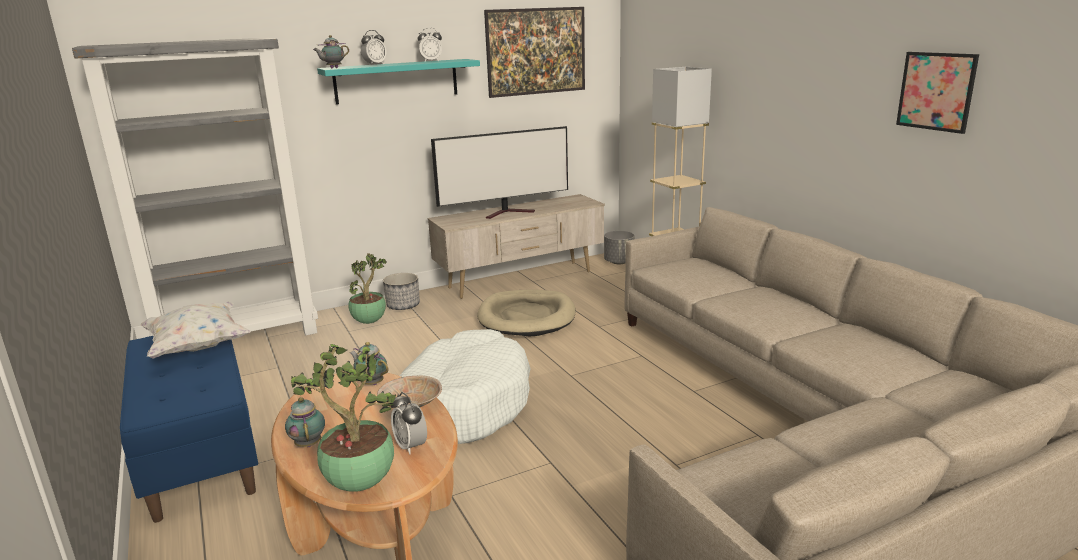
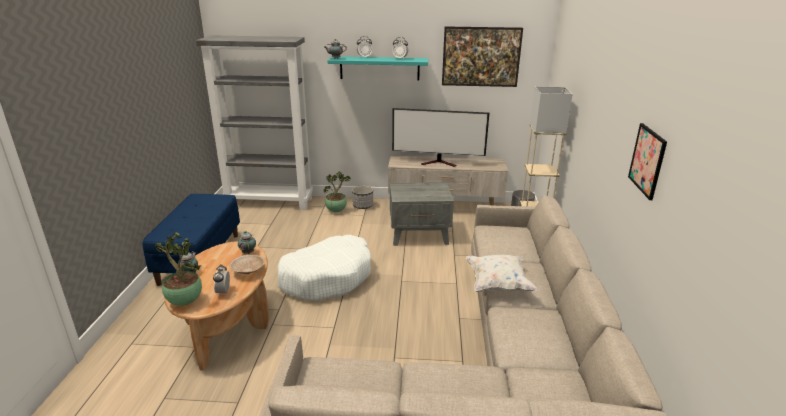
camera: 30 degrees right, 5 degrees up
white pillow [140,302,251,359] -> white pillow moved to [466,255,538,292]
beige dog bed [477,289,576,337] -> grey side table [390,182,454,246]

